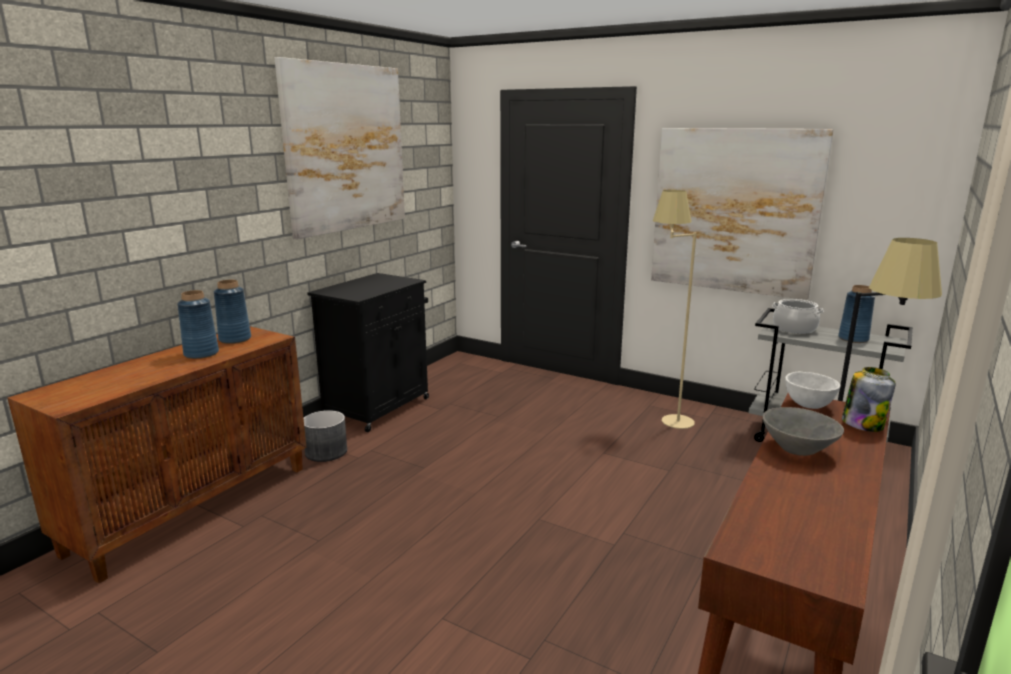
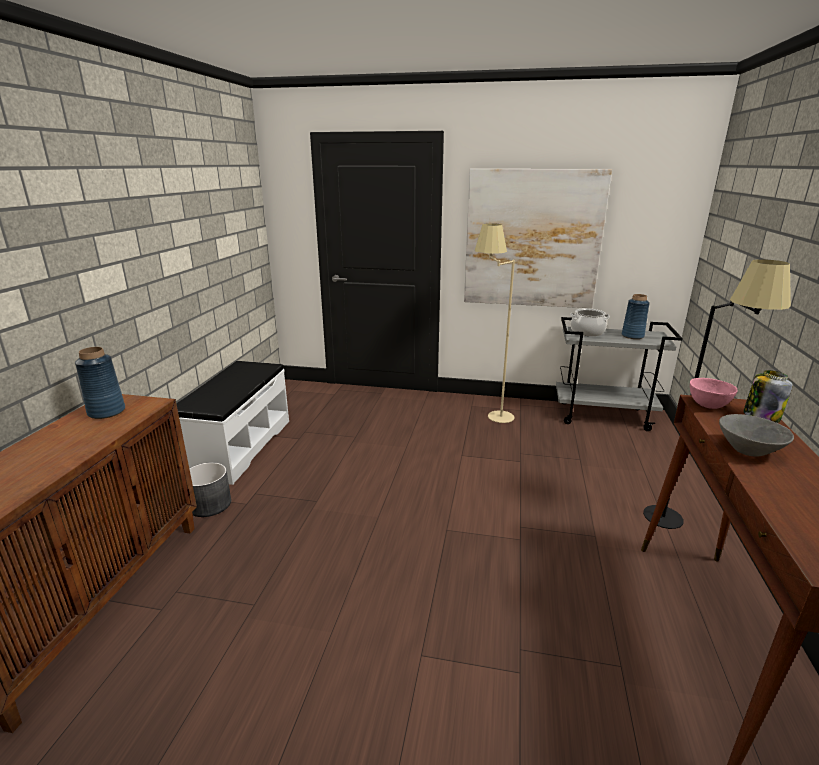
camera: 20 degrees left, 5 degrees up
blue vase [177,290,219,359] -> none
picture [275,57,405,239] -> none
black cabinet [307,273,429,432] -> white bench [176,361,289,485]
white bowl [785,372,840,409] -> pink bowl [690,378,738,409]

